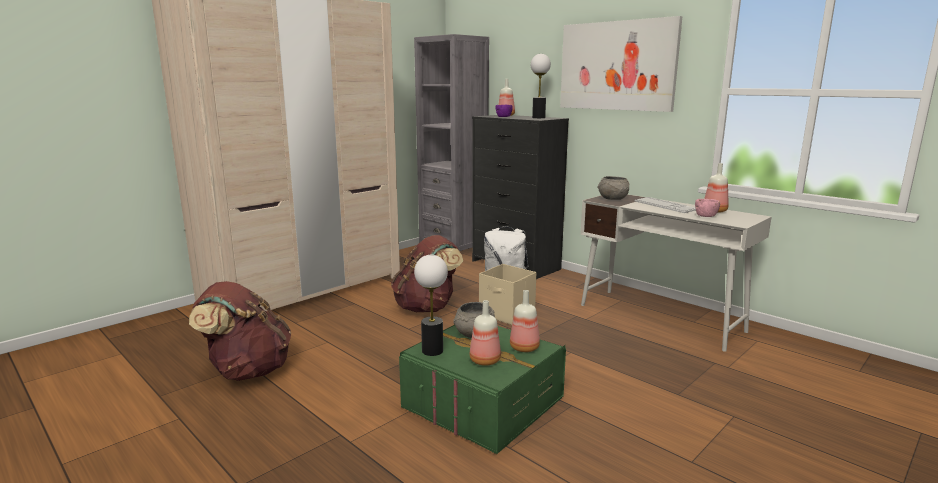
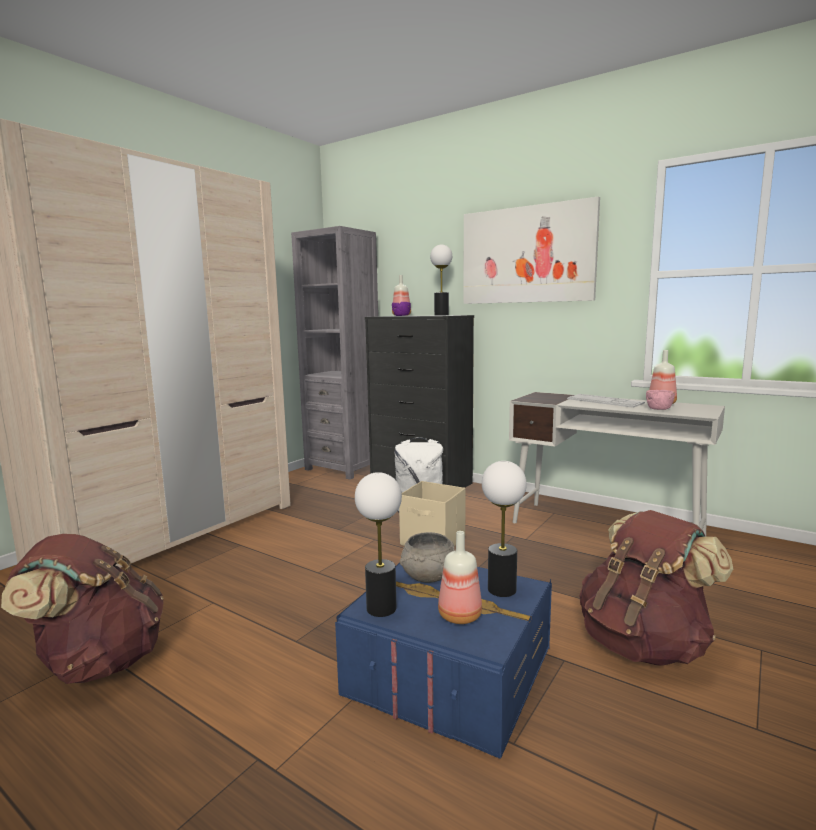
camera: 10 degrees left, 5 degrees down
brown backpack [391,235,463,312] -> brown backpack moved to [579,510,733,666]
green storage box [399,325,566,454] -> blue storage box [335,563,552,759]
bottle [510,290,540,352] -> table lamp [482,461,527,597]
grey bowl [597,176,629,200] -> none

